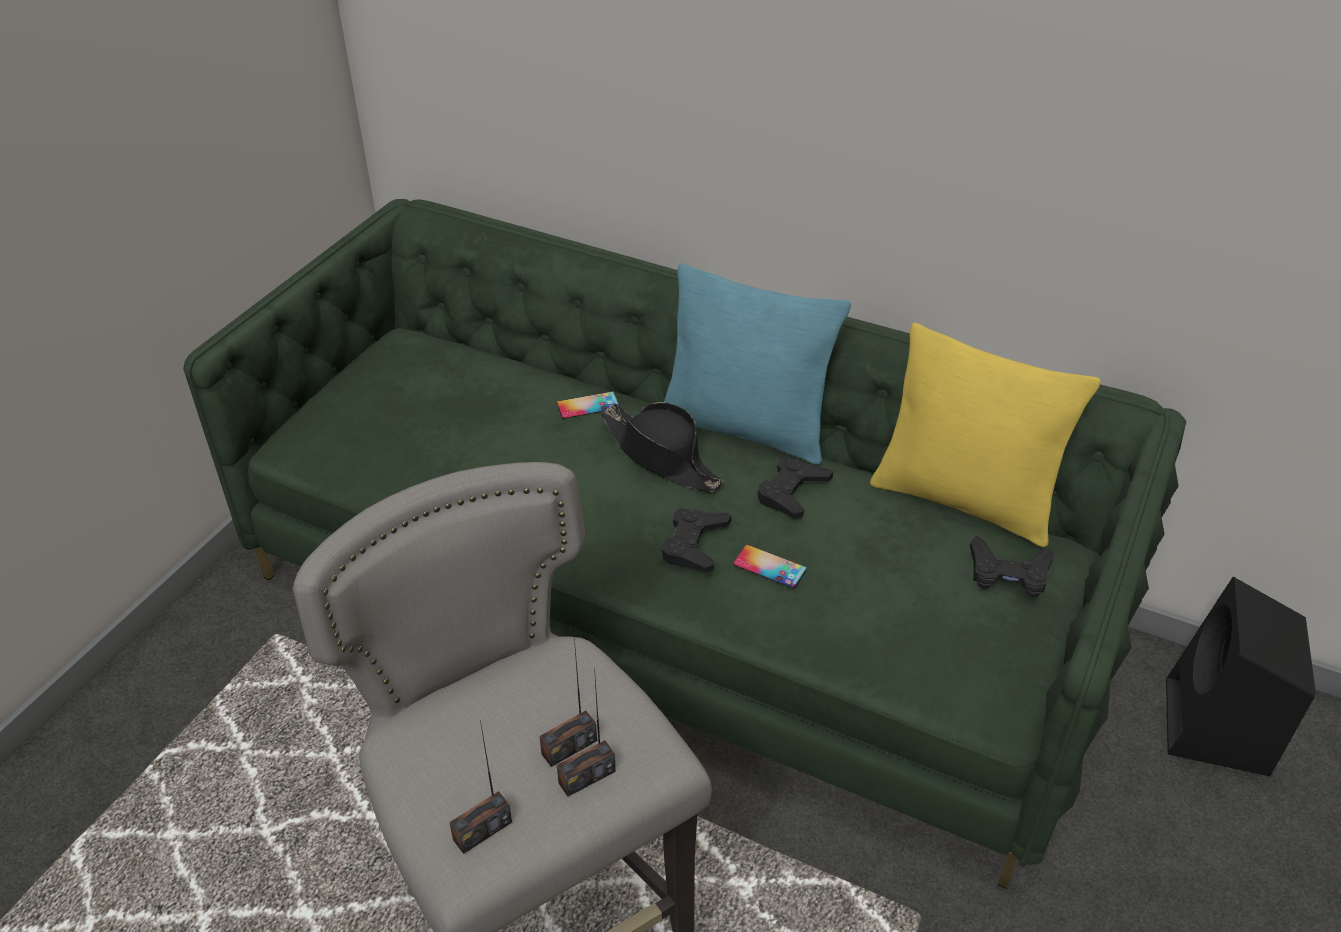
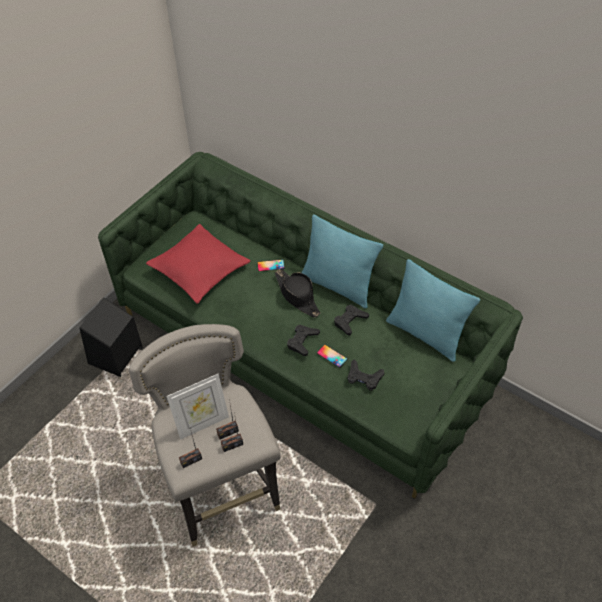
camera: 10 degrees right, 10 degrees up
yellow pillow [870,323,1101,547] -> turquoise pillow [386,259,480,362]
black game controller [970,536,1054,597] -> black game controller moved to [347,359,384,391]
black speaker [1166,577,1316,776] -> black speaker moved to [79,297,143,377]
none -> red pillow [146,224,251,304]
none -> picture frame [167,374,229,440]

